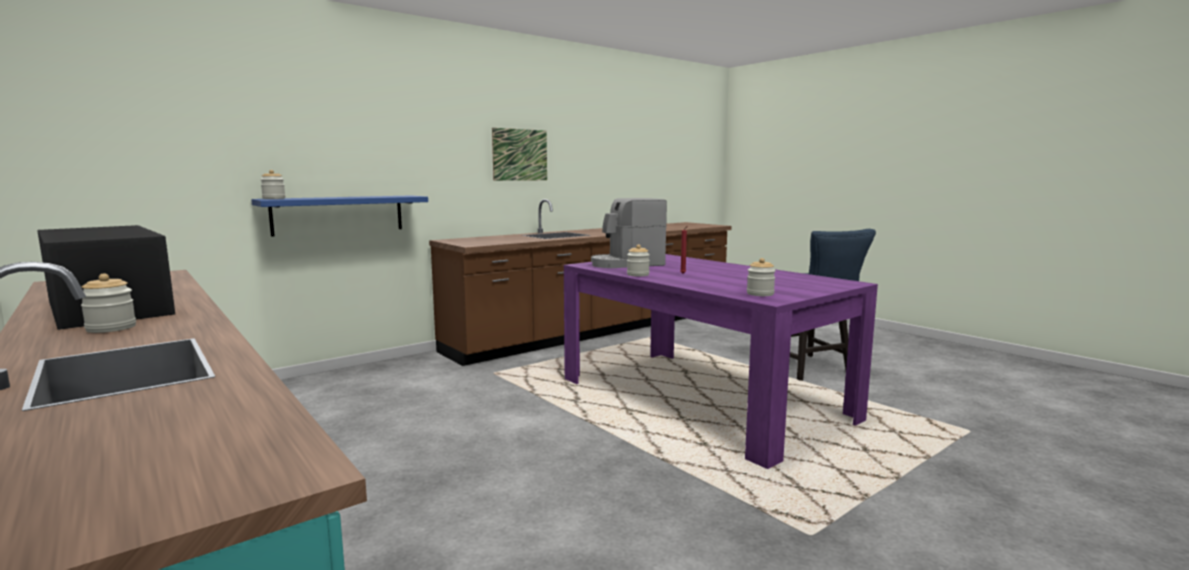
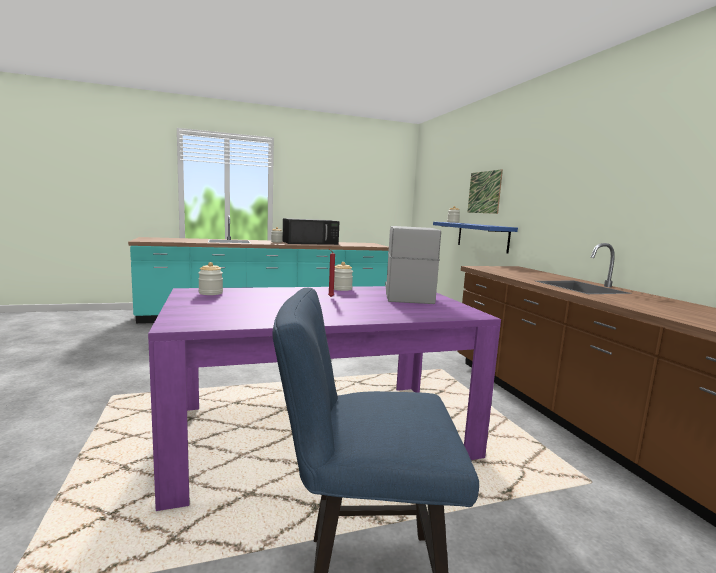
camera: 110 degrees right, 0 degrees up
picture [492,128,547,181] -> picture moved to [467,169,503,214]

